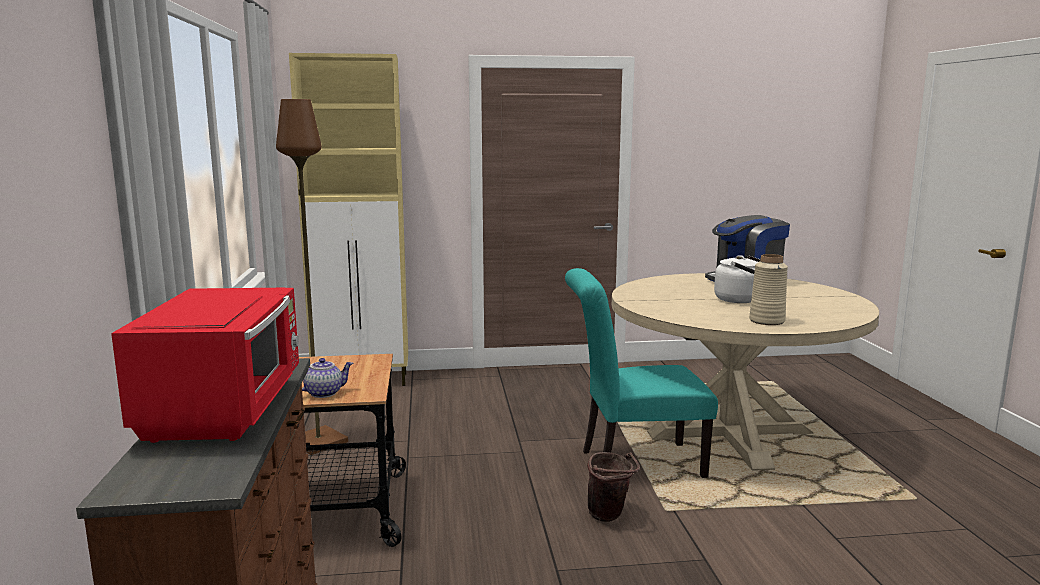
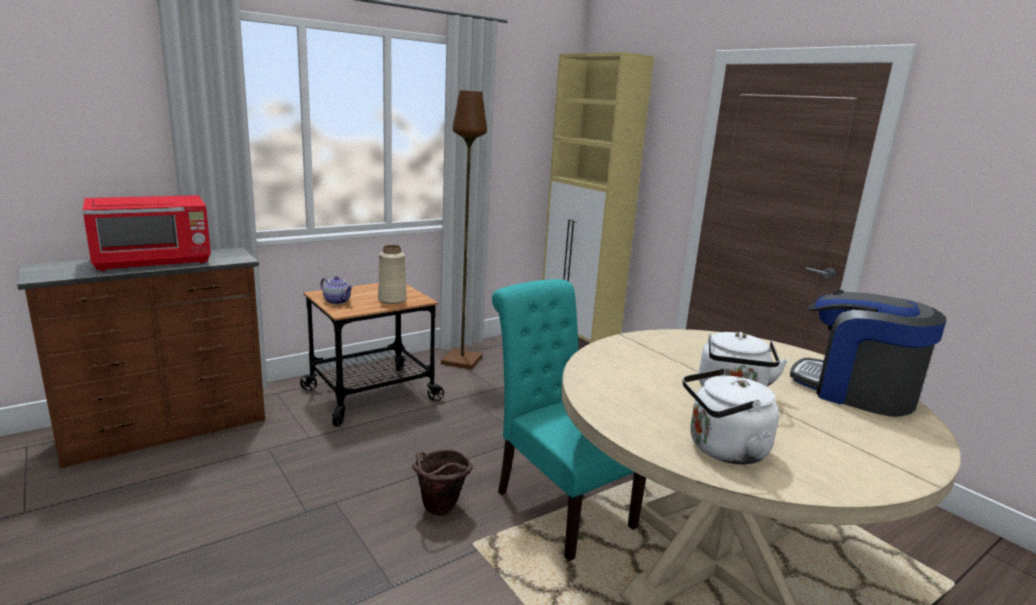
camera: 60 degrees right, 5 degrees up
beige vase [749,254,788,325] -> beige vase moved to [378,245,407,304]
none -> white kettle [683,368,779,464]

